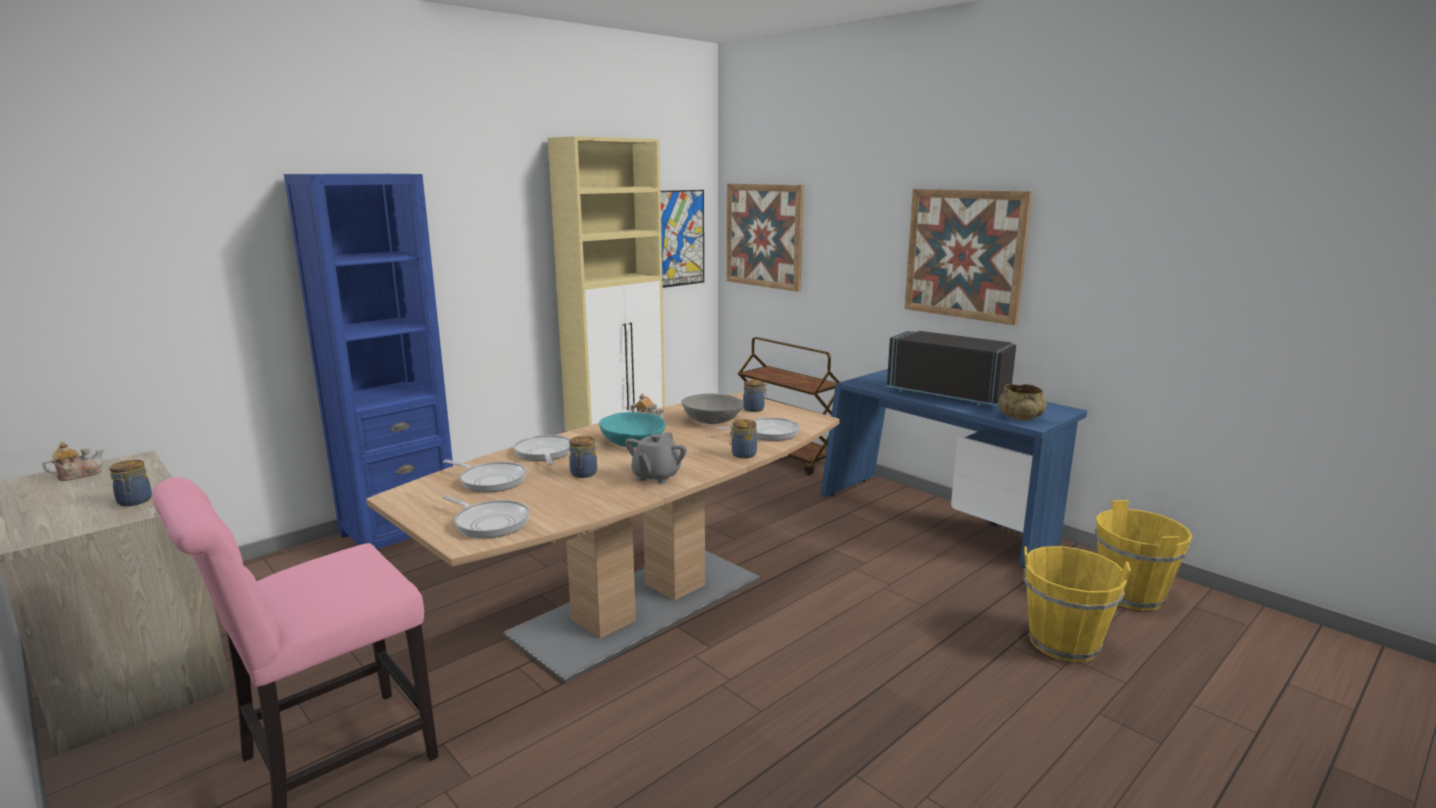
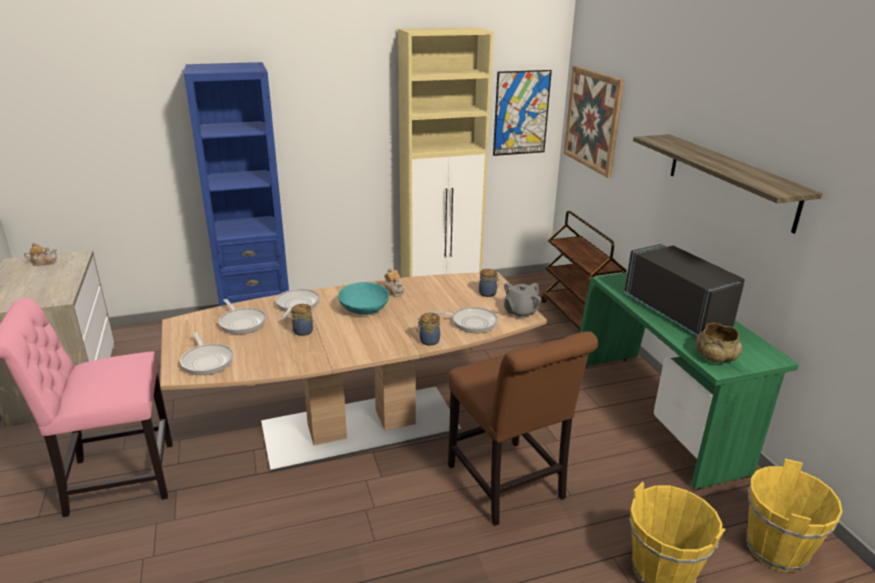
camera: 25 degrees right, 10 degrees up
jar [110,460,152,506] -> none
grey teapot [625,432,687,484] -> grey teapot moved to [504,283,541,319]
grey bowl [681,393,744,424] -> none
blue desk [821,369,1087,568] -> green desk [579,272,799,490]
picture [904,189,1032,325] -> shelf [633,134,822,234]
none -> brown chair [448,331,598,526]

